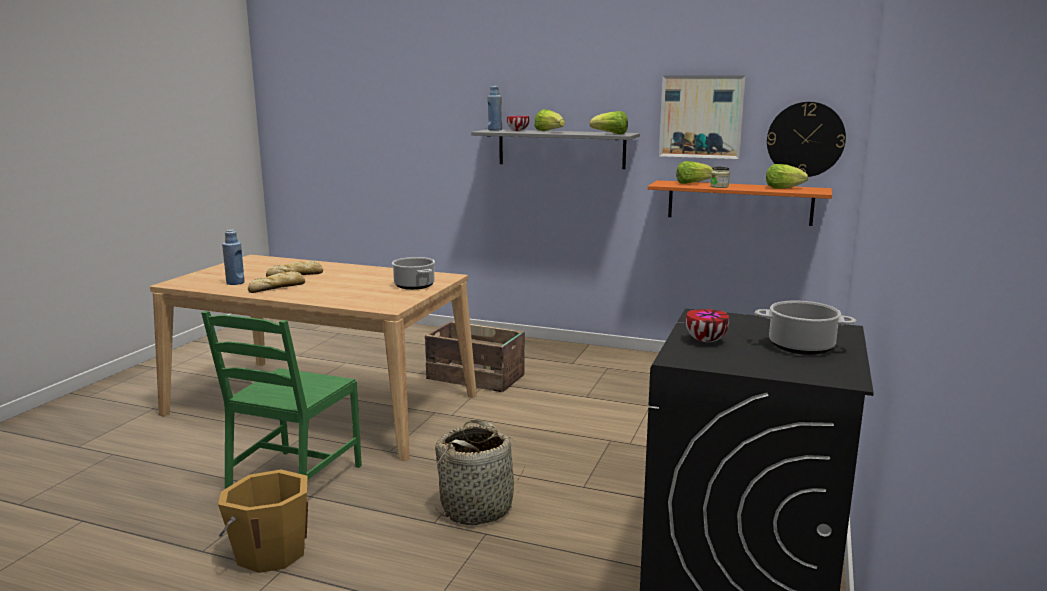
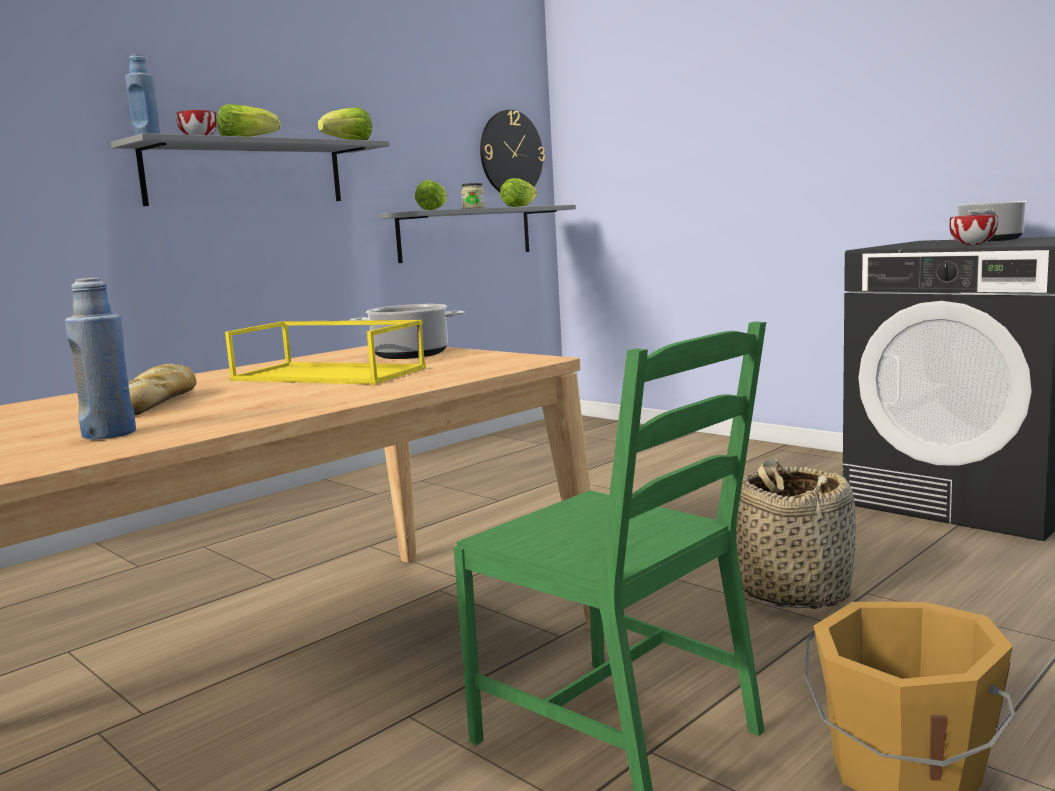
camera: 65 degrees left, 5 degrees down
bread [248,271,305,293] -> none
crate [425,321,525,392] -> none
orange shelf [648,180,832,226] -> grey shelf [379,205,576,263]
picture [659,75,746,159] -> none
none -> yellow tray [225,320,426,385]

